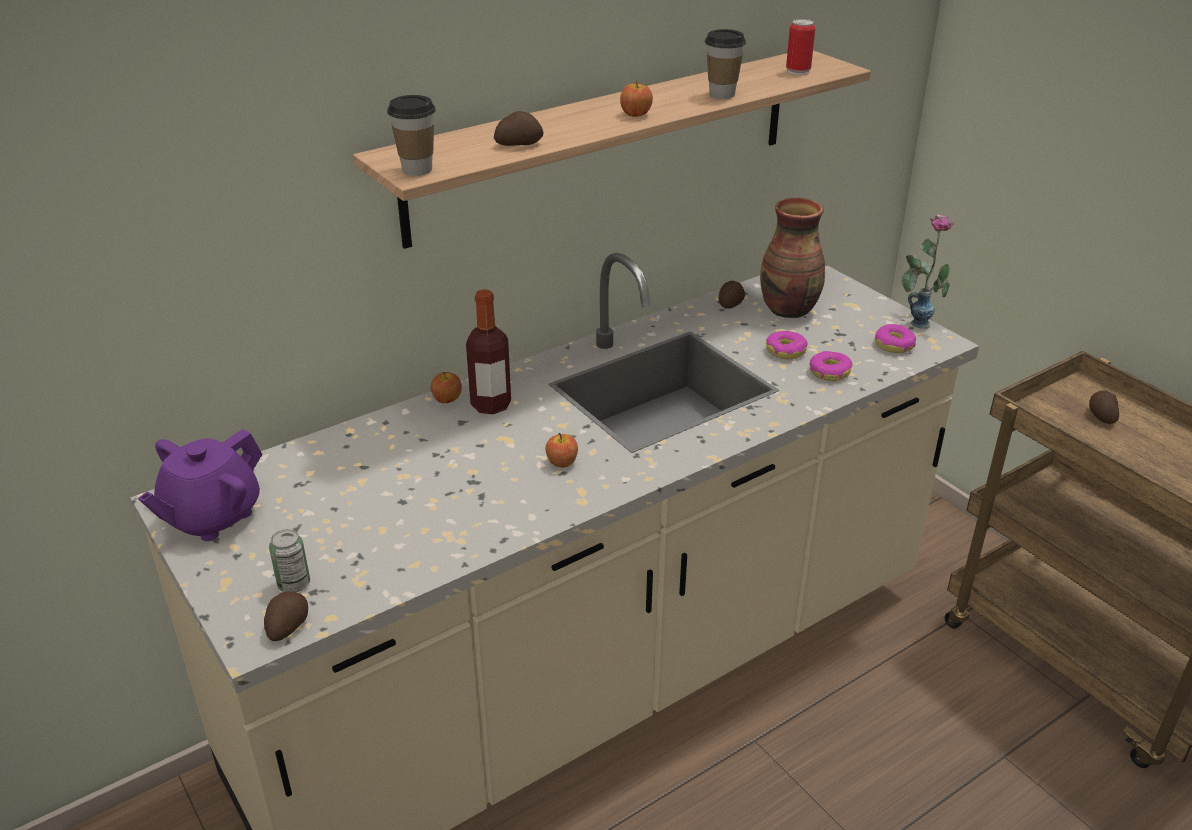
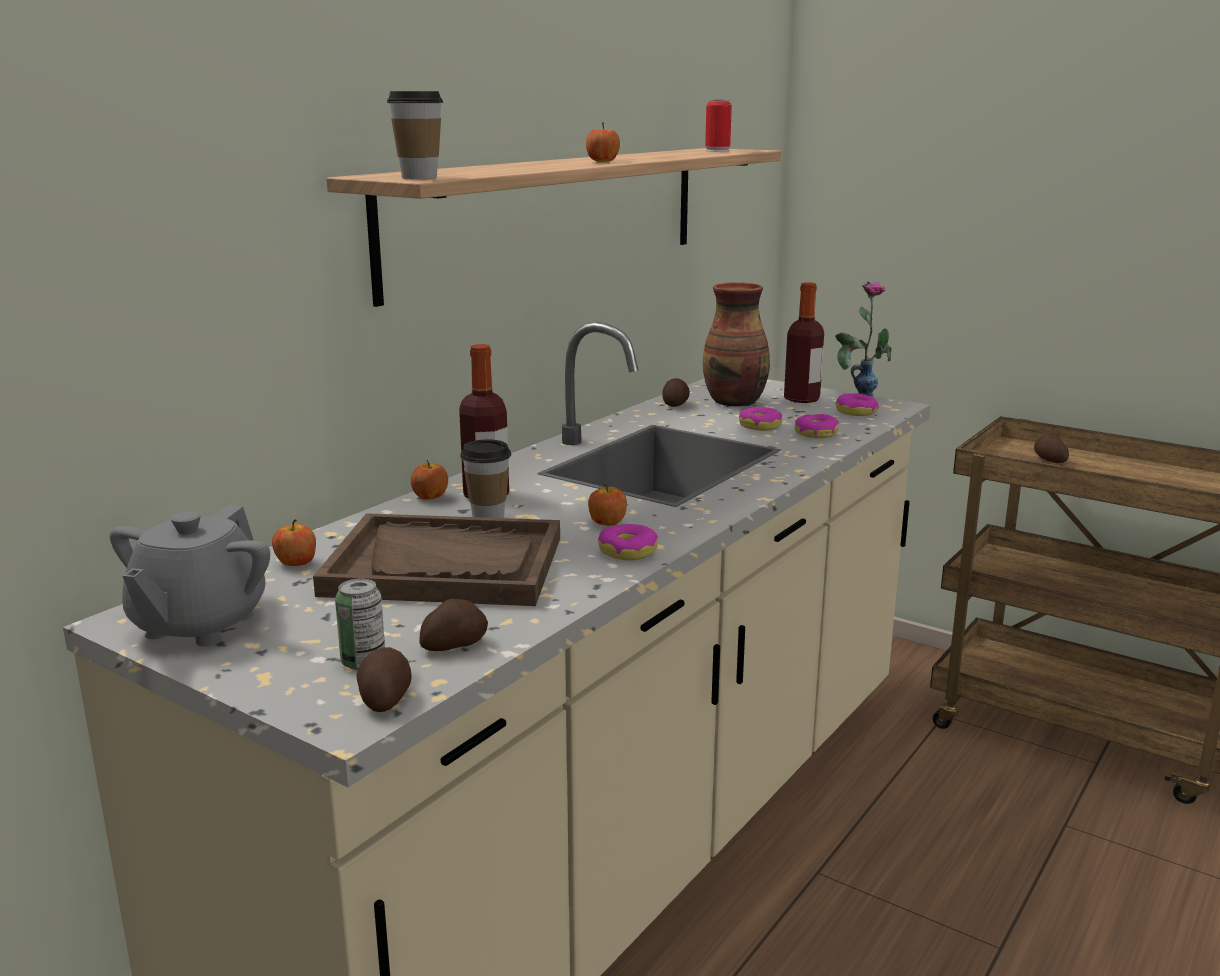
camera: 20 degrees left, 15 degrees down
purple teapot [138,429,263,541] -> grey teapot [110,505,270,647]
potato [494,111,543,146] -> potato moved to [420,599,488,651]
cup [705,29,746,99] -> cup moved to [460,439,511,518]
none -> apple [272,519,316,566]
none -> brown tray [313,513,560,606]
none -> donut [598,524,658,560]
none -> bottle [784,282,824,403]

